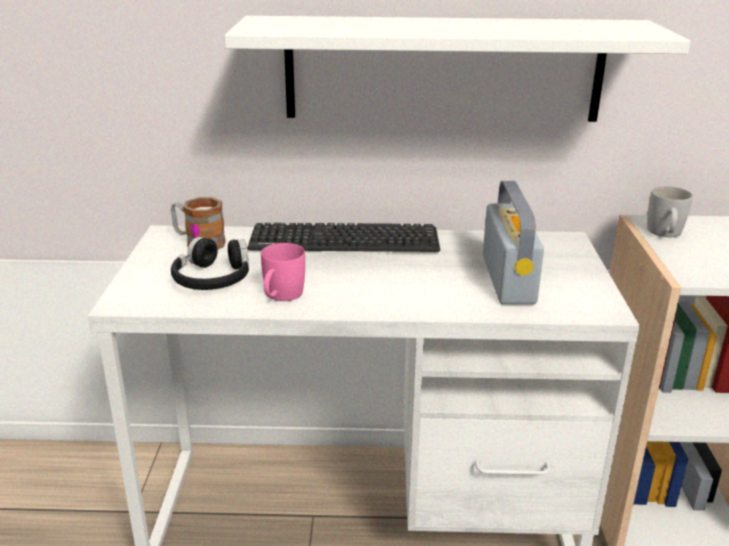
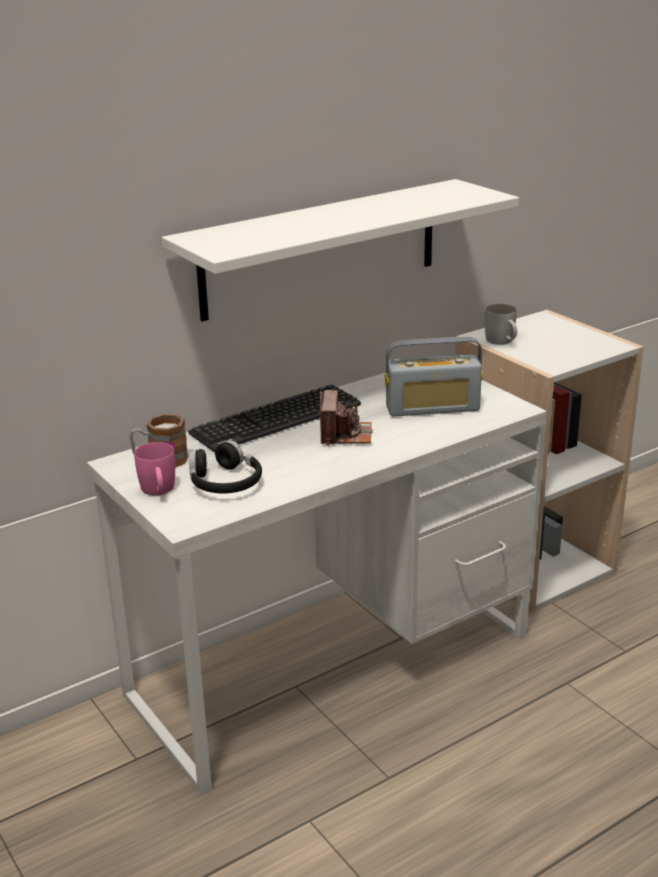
camera: 35 degrees left, 0 degrees up
pink mug [261,243,305,301] -> pink mug moved to [134,442,175,495]
radio [483,181,544,304] -> radio turned 120 degrees clockwise [385,336,483,417]
none -> camera [320,390,372,445]

